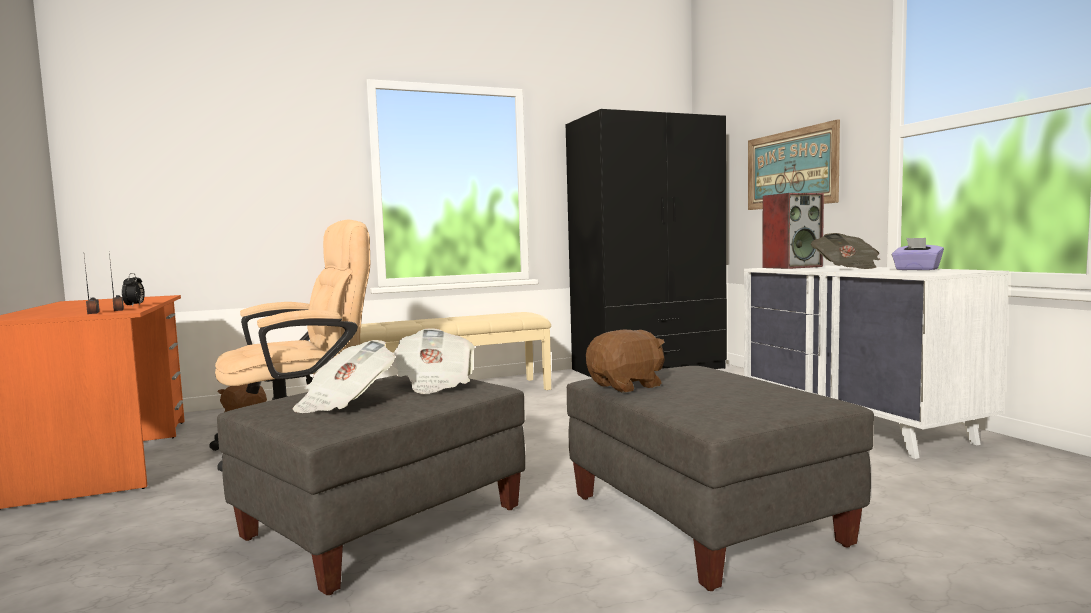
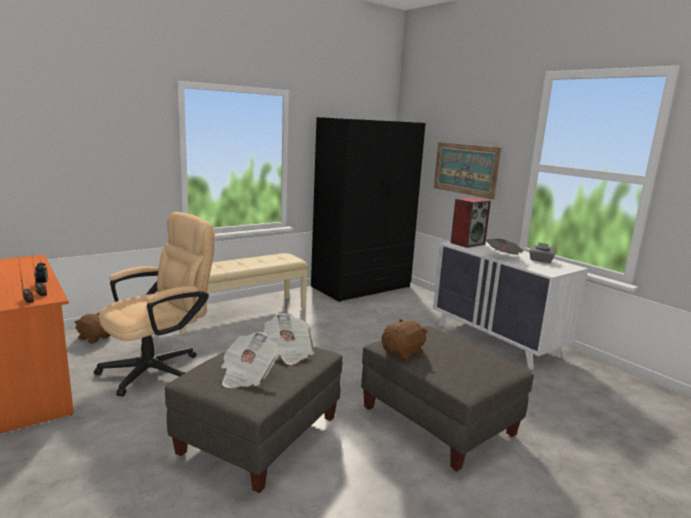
camera: 15 degrees left, 10 degrees up
purple tissue box [892,238,944,270] -> grey tissue box [529,242,556,263]

